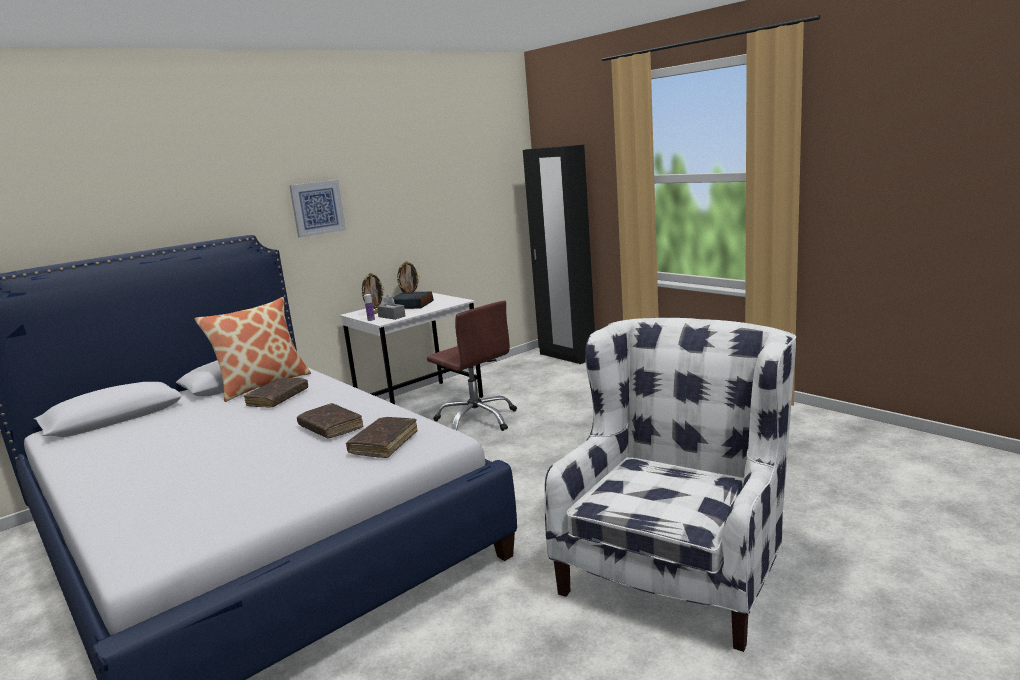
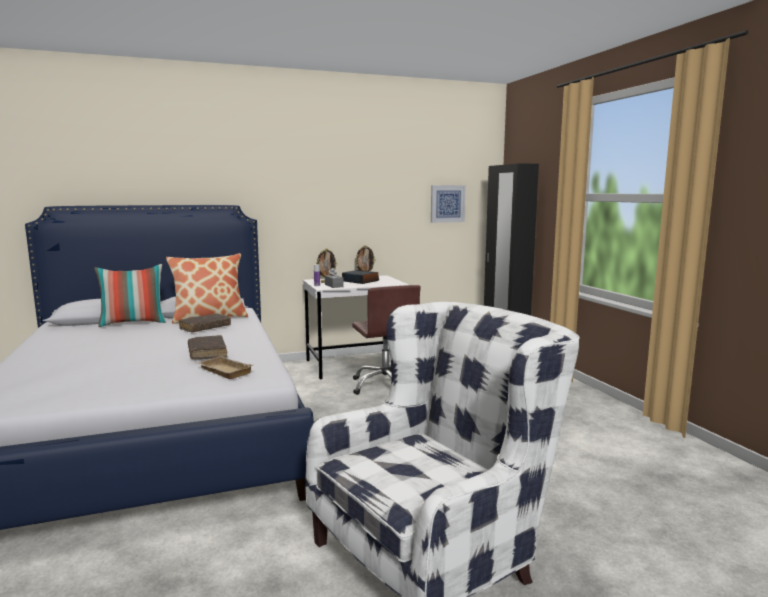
camera: 20 degrees right, 5 degrees down
picture [289,180,346,238] -> picture moved to [431,185,466,223]
brown book [346,417,418,458] -> beige tray [197,356,253,379]
none -> pillow [94,264,166,327]

